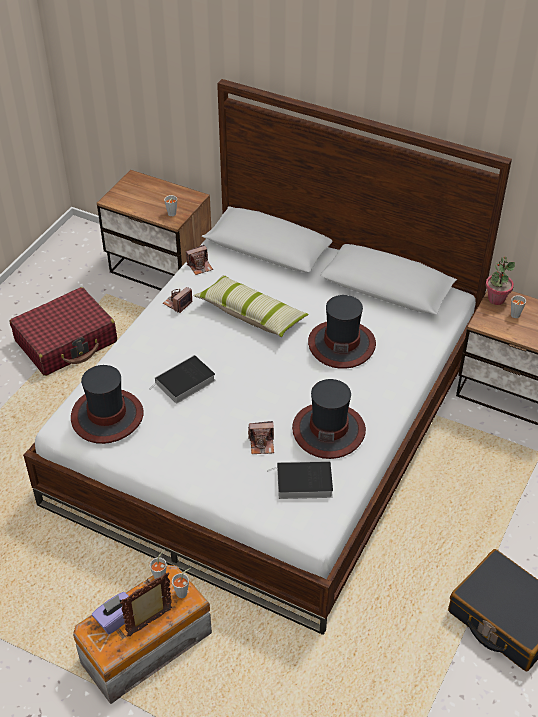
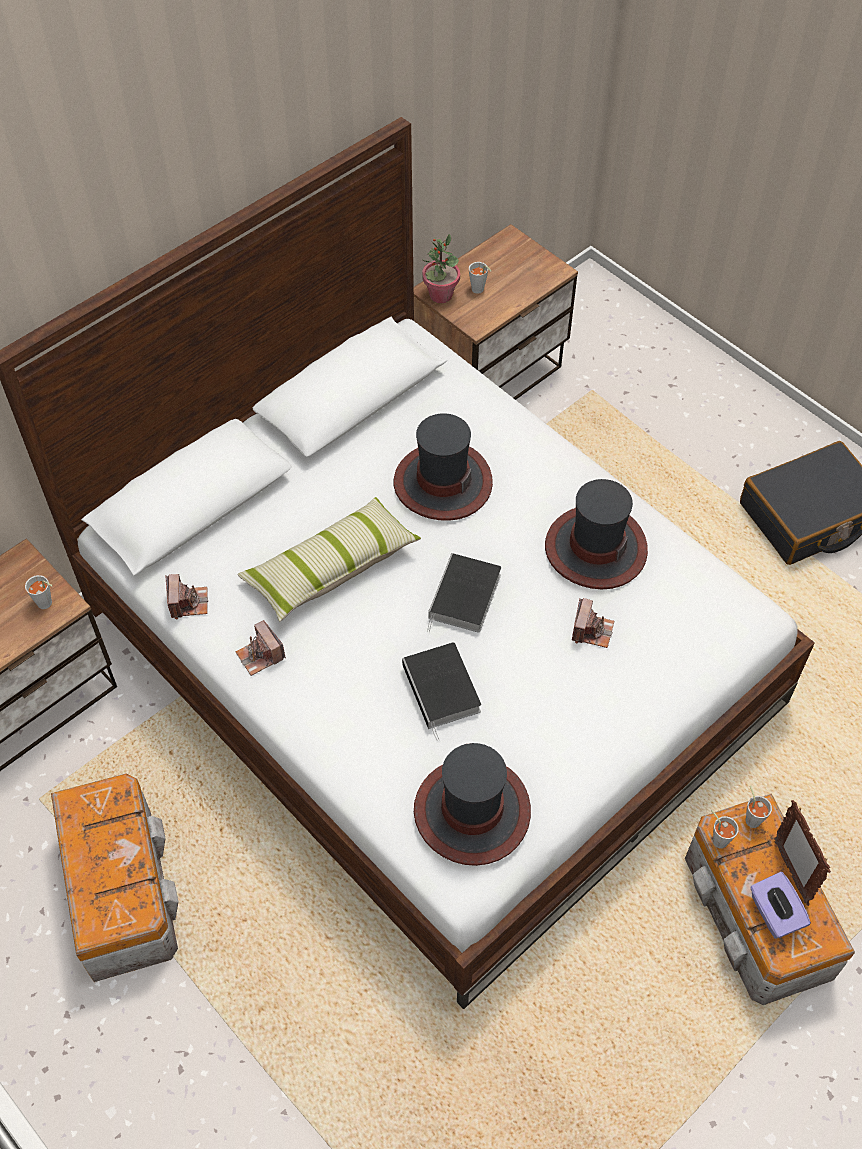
camera: 70 degrees left, 10 degrees up
red suitcase [10,287,117,376] -> storage box [51,774,179,982]
book [267,461,333,499] -> book moved to [427,553,501,633]

